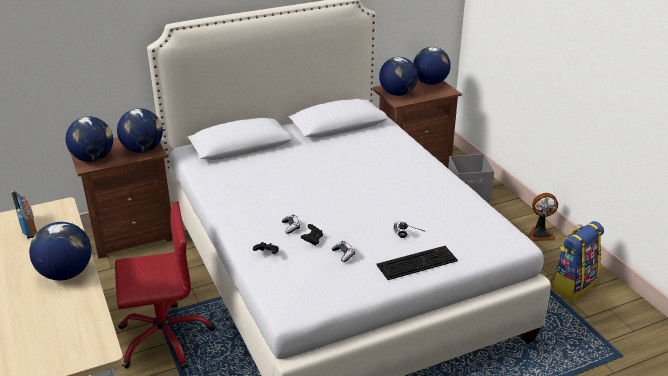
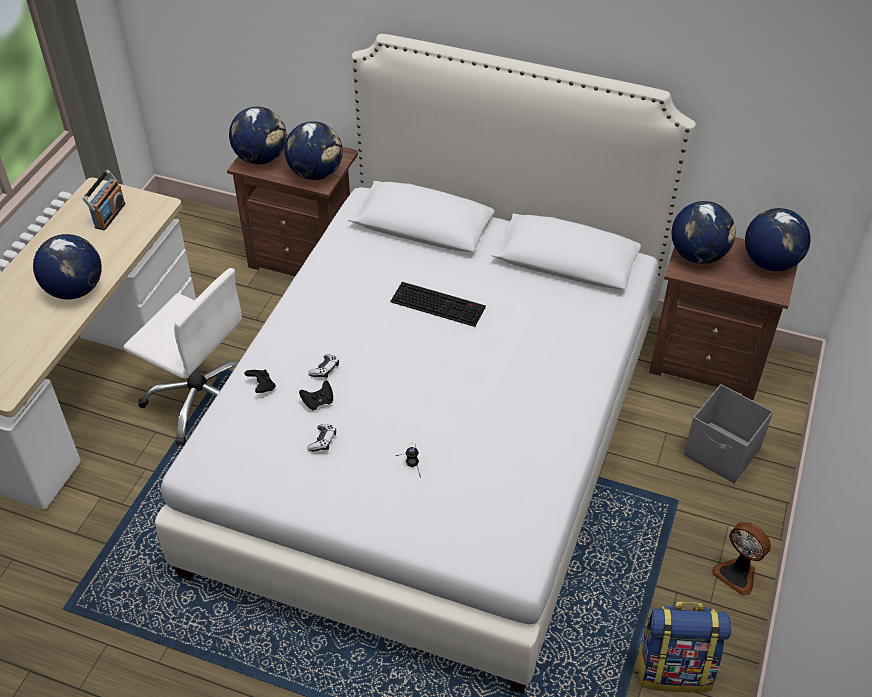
camera: 45 degrees right, 15 degrees up
red office chair [115,201,215,370] -> white office chair [124,268,242,446]
keyboard [377,246,458,280] -> keyboard moved to [390,282,486,327]

